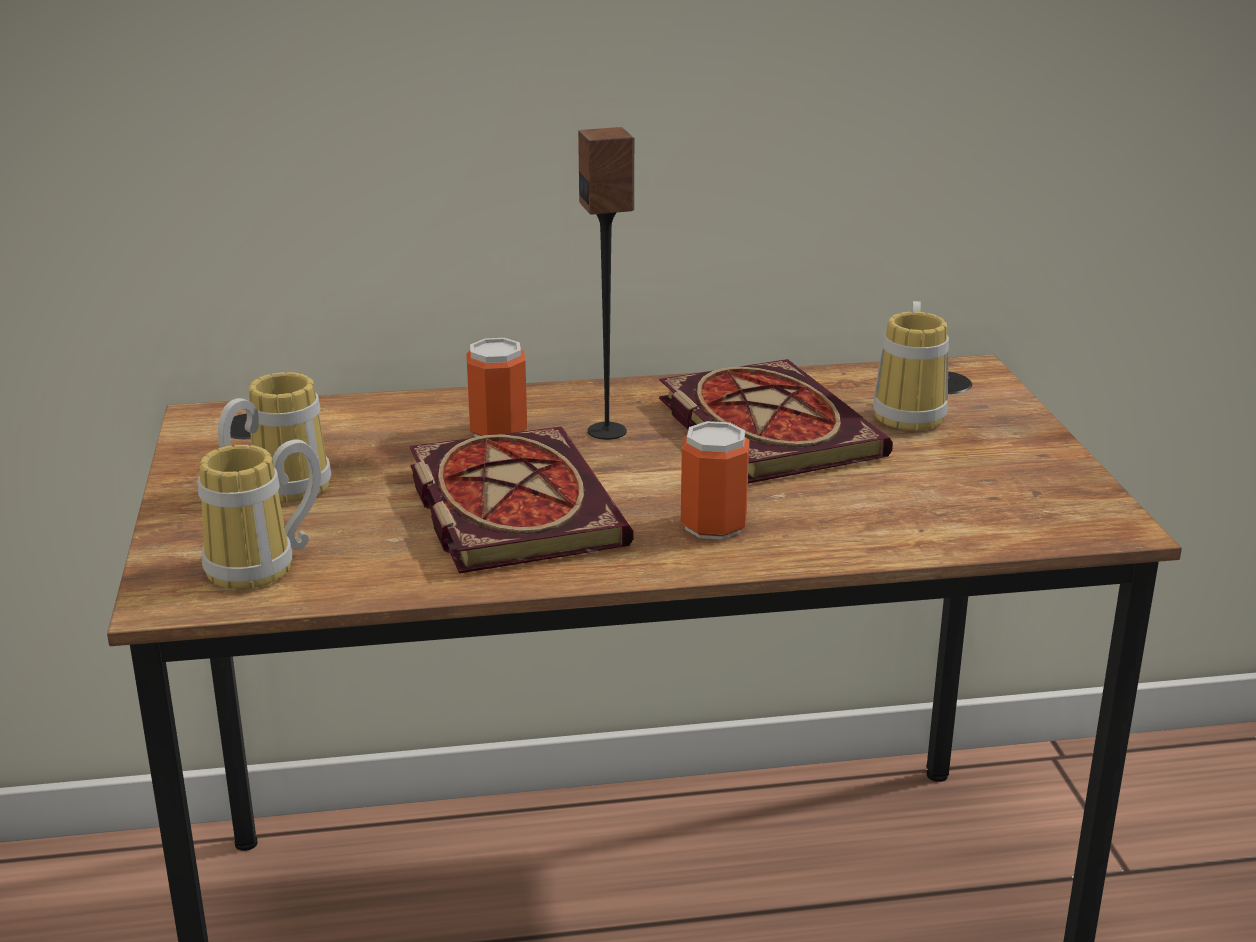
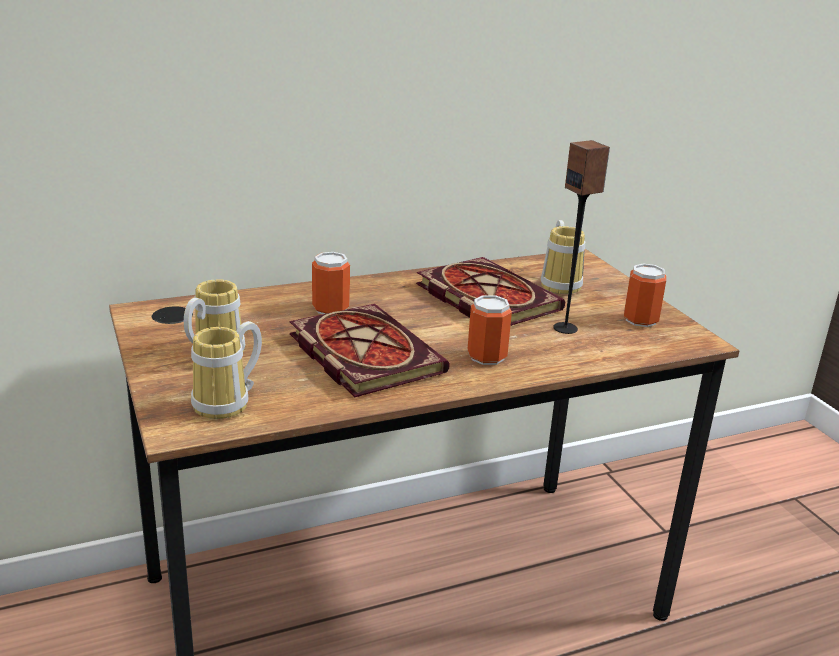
camera: 15 degrees left, 0 degrees up
speaker [578,127,634,440] -> speaker moved to [553,140,610,334]
none -> can [624,264,666,327]

